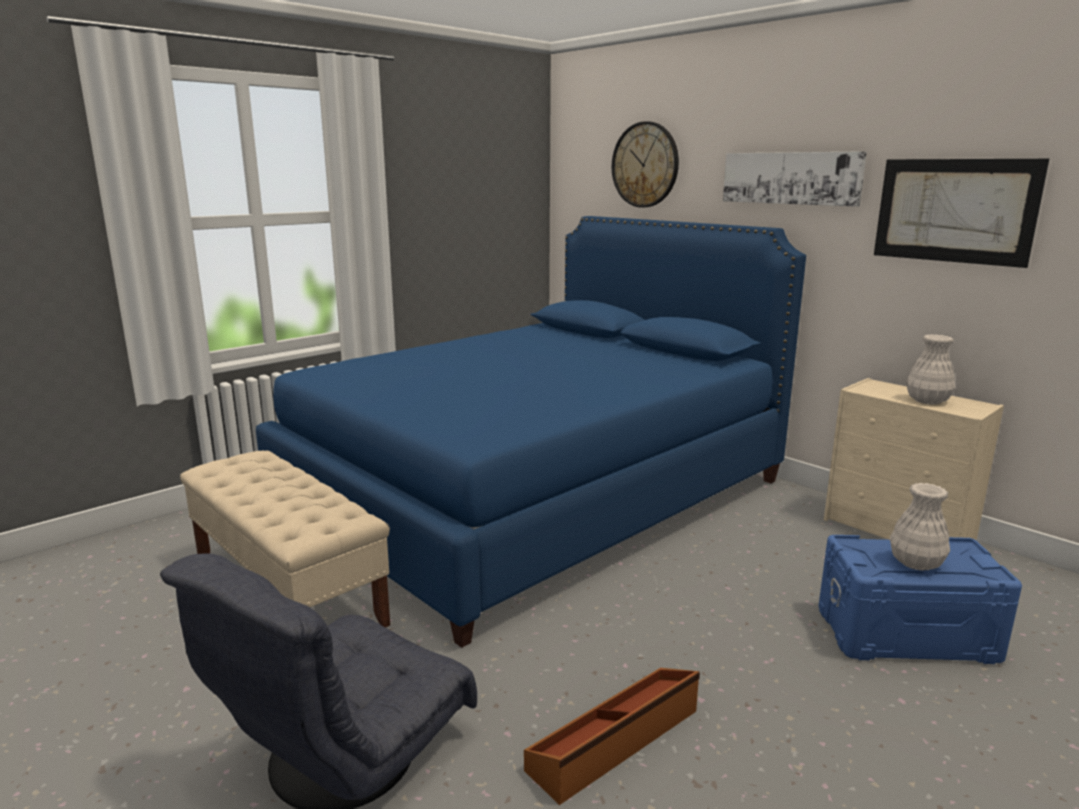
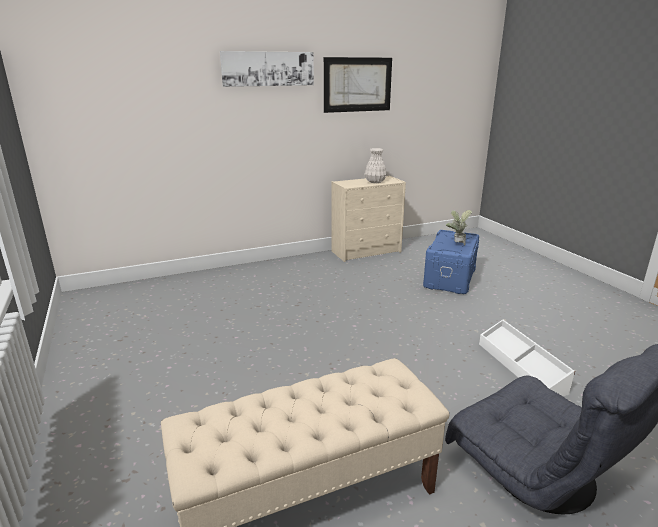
camera: 70 degrees left, 5 degrees up
blue bed [256,216,806,648] -> none
brown storage box [524,668,700,805] -> white storage box [479,320,575,396]
wall clock [612,121,679,208] -> none
white vase [890,483,950,571] -> potted plant [445,210,472,245]

